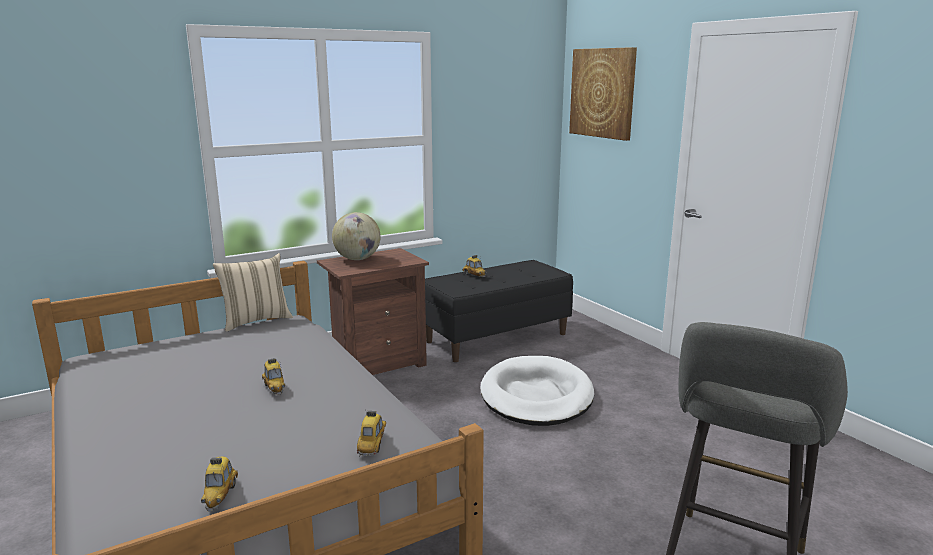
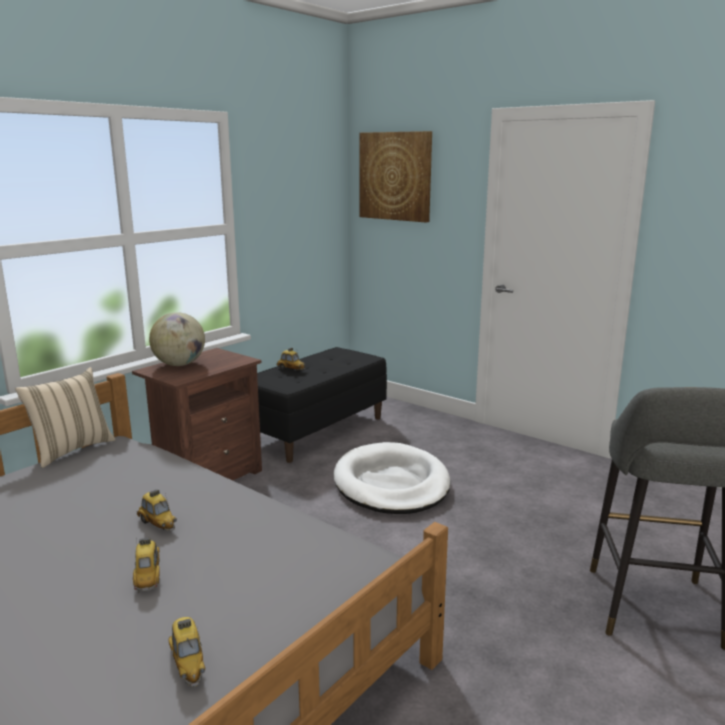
camera: 20 degrees left, 0 degrees up
toy car [357,411,386,457] -> toy car moved to [133,537,160,593]

